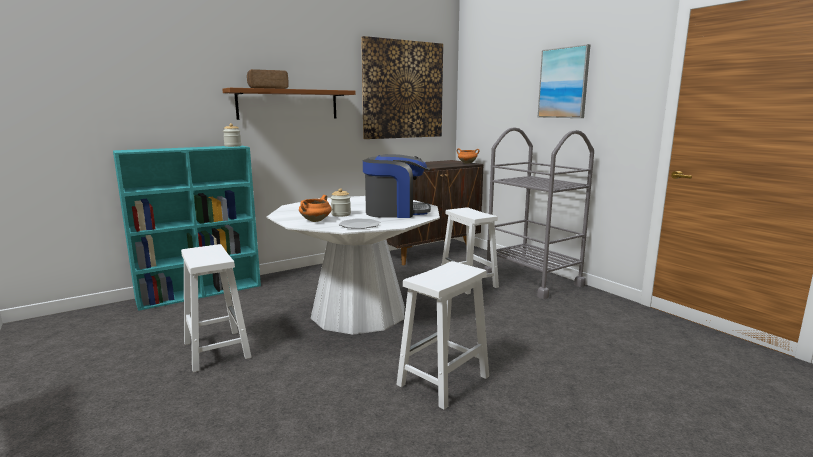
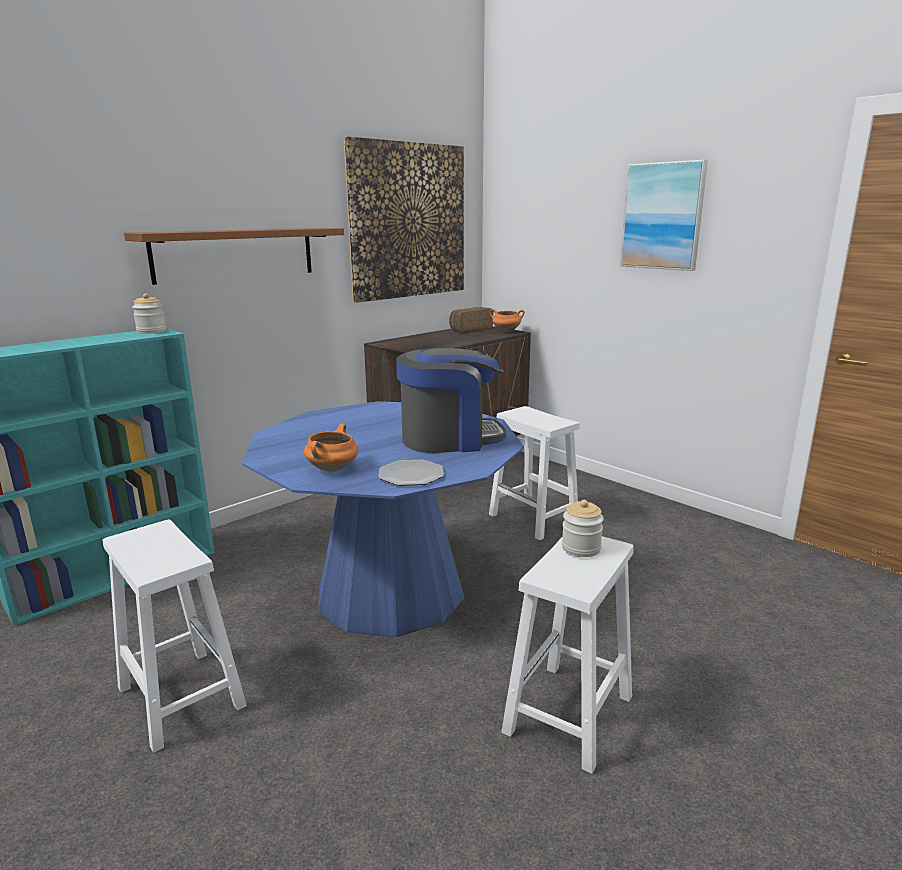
camera: 10 degrees left, 5 degrees up
bread [247,69,289,89] -> bread moved to [449,307,493,332]
white dining table [266,196,440,335] -> blue dining table [242,401,524,637]
jar [331,188,351,217] -> jar moved to [562,500,604,557]
grey cart [483,127,594,299] -> none

